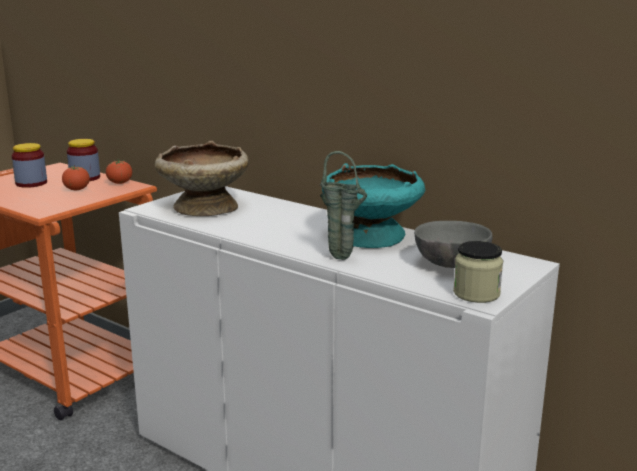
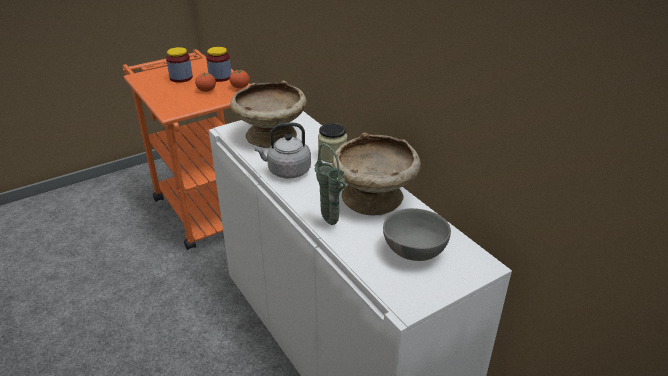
camera: 20 degrees right, 15 degrees up
turquoise bowl [322,163,425,248] -> beige bowl [332,133,421,215]
jar [453,241,503,303] -> jar moved to [318,123,347,163]
none -> grey kettle [254,123,311,179]

